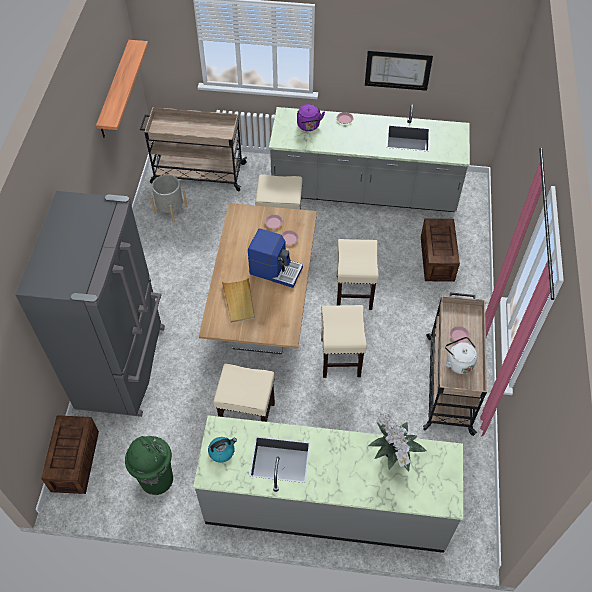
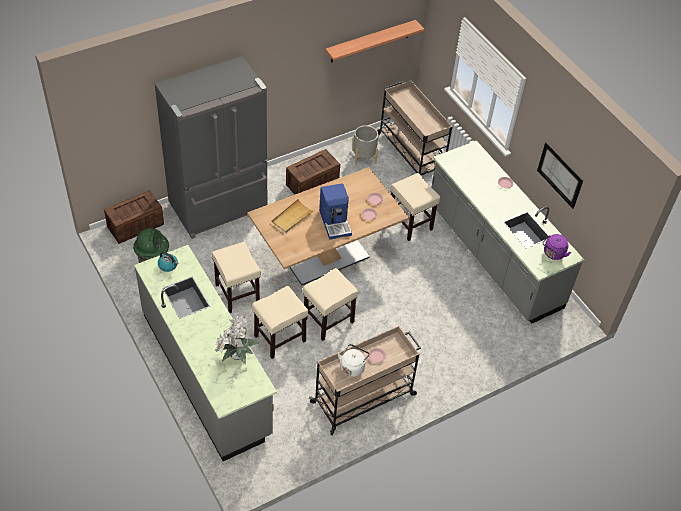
camera: 50 degrees right, 5 degrees down
purple kettle [297,104,325,131] -> purple kettle moved to [543,234,571,260]
beige stool [337,239,379,310] -> beige stool moved to [252,286,308,359]
crate [421,218,460,282] -> crate moved to [286,149,340,194]

